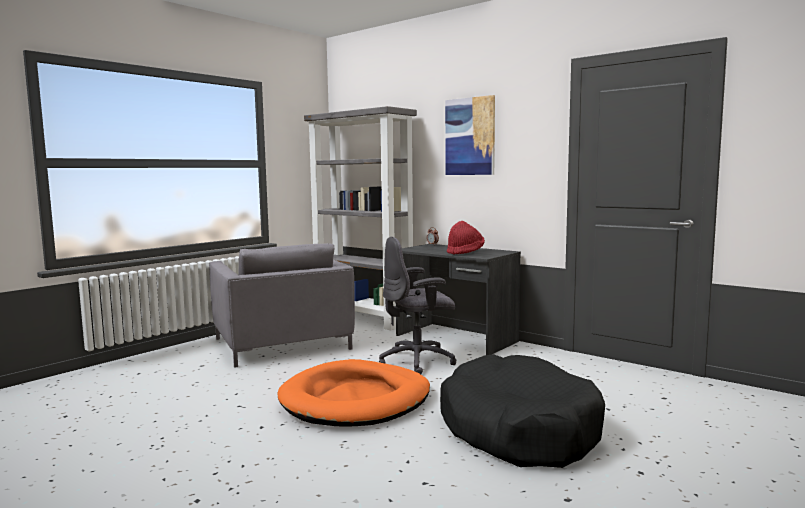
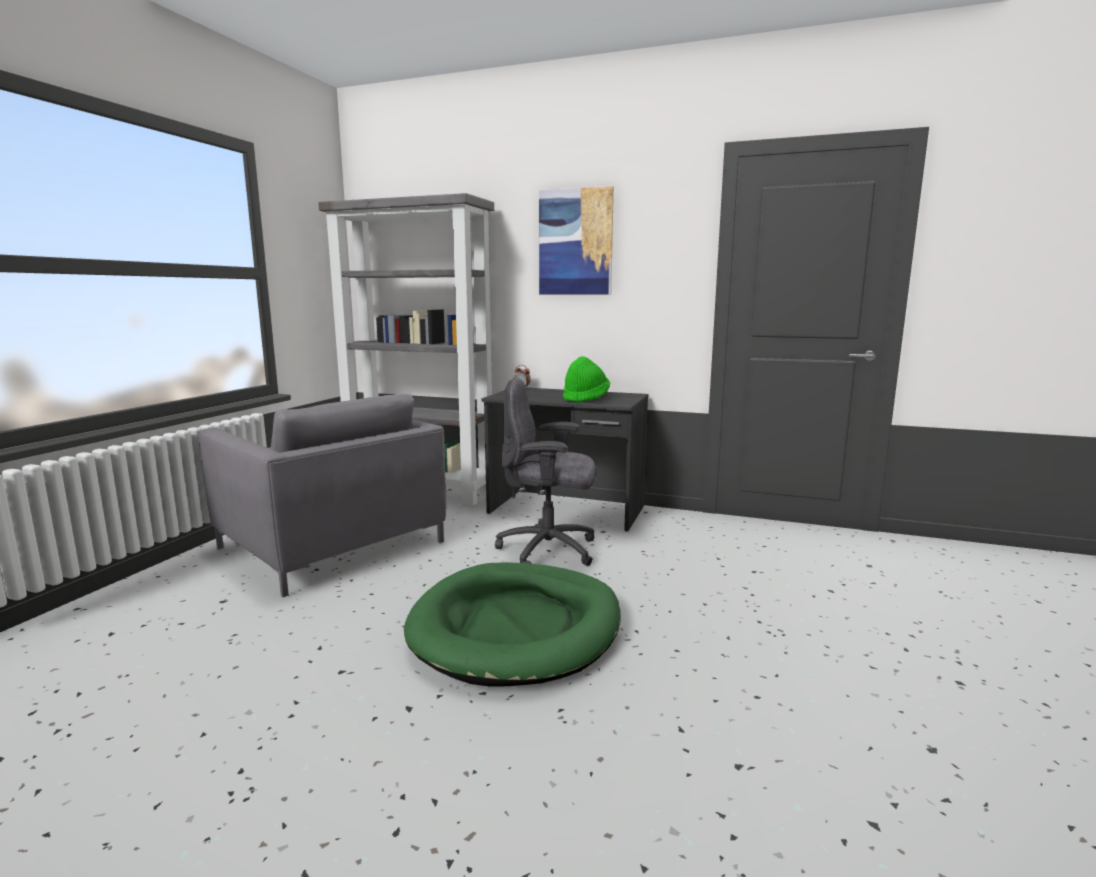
camera: 20 degrees left, 5 degrees up
orange dog bed [277,359,430,427] -> green dog bed [404,562,621,687]
grey office chair [379,236,457,374] -> grey office chair turned 45 degrees clockwise [495,378,595,566]
black dog bed [440,354,605,468] -> none
red hat [447,221,485,255] -> green hat [563,356,610,402]

